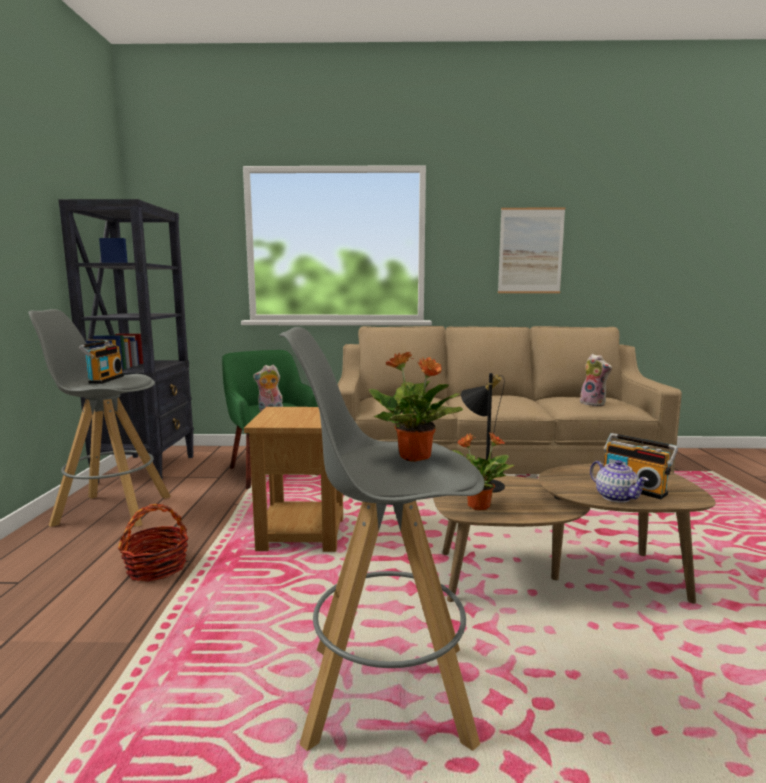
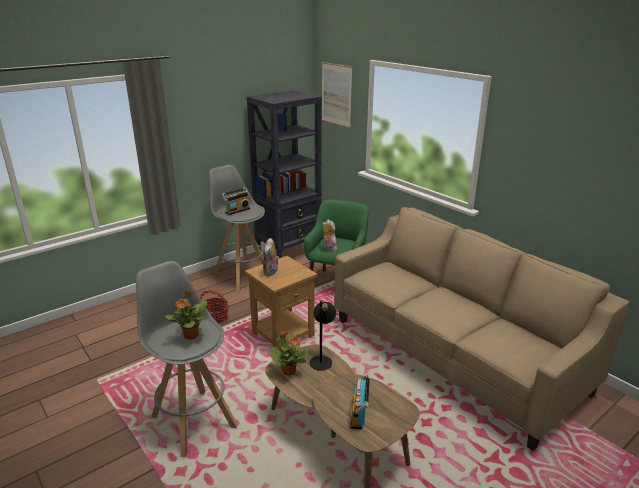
camera: 50 degrees right, 15 degrees up
picture [498,208,565,293] -> picture moved to [322,62,352,128]
plush toy [580,354,612,406] -> plush toy moved to [263,238,279,277]
teapot [590,460,649,503] -> none

